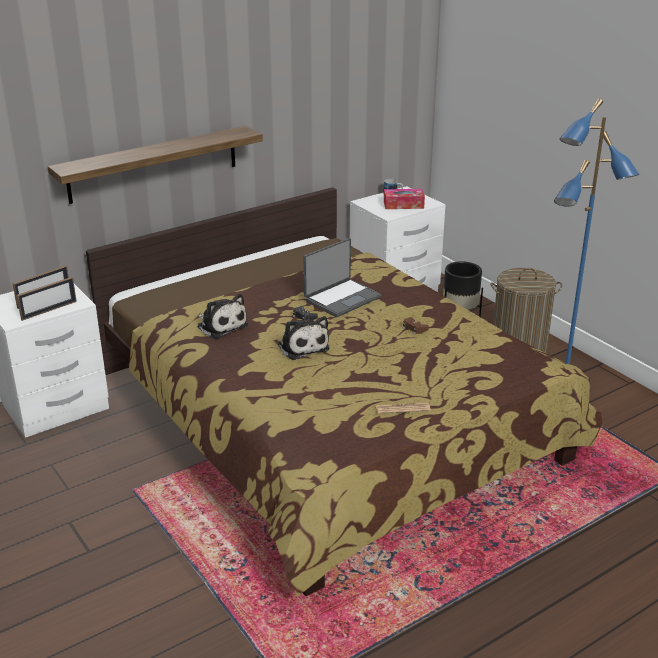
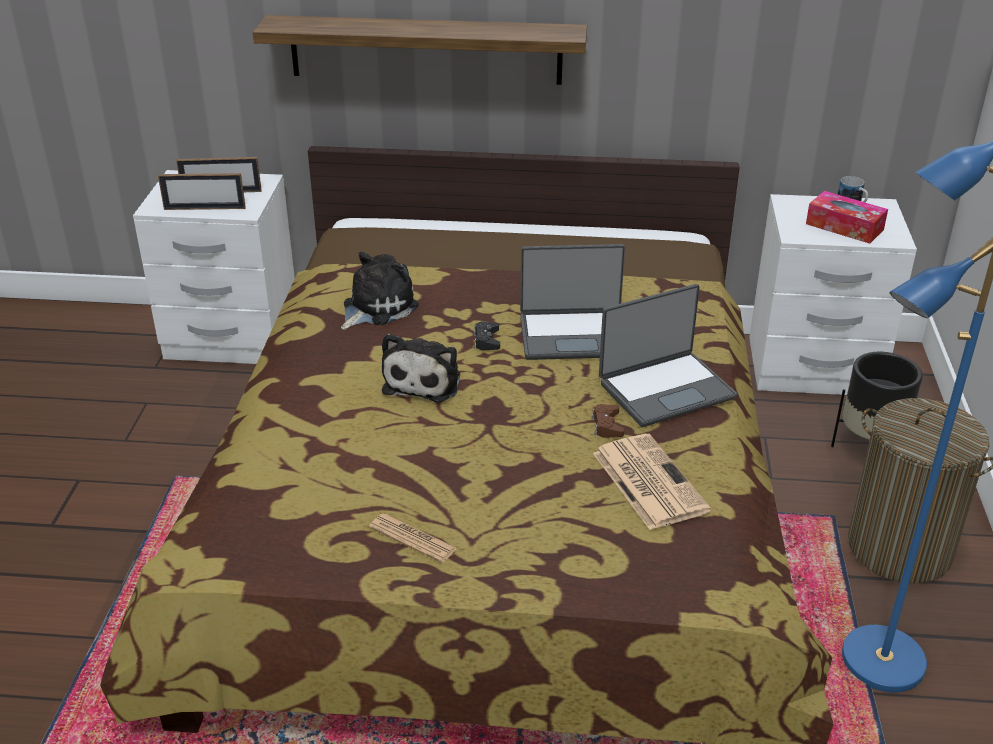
camera: 40 degrees right, 5 degrees up
plush toy [197,294,248,339] -> plush toy turned 135 degrees counterclockwise [341,252,419,330]
none -> newspaper [593,434,711,530]
none -> laptop [599,284,737,427]

